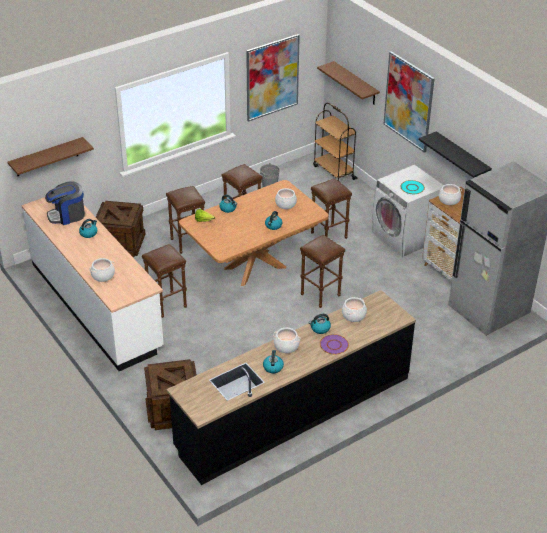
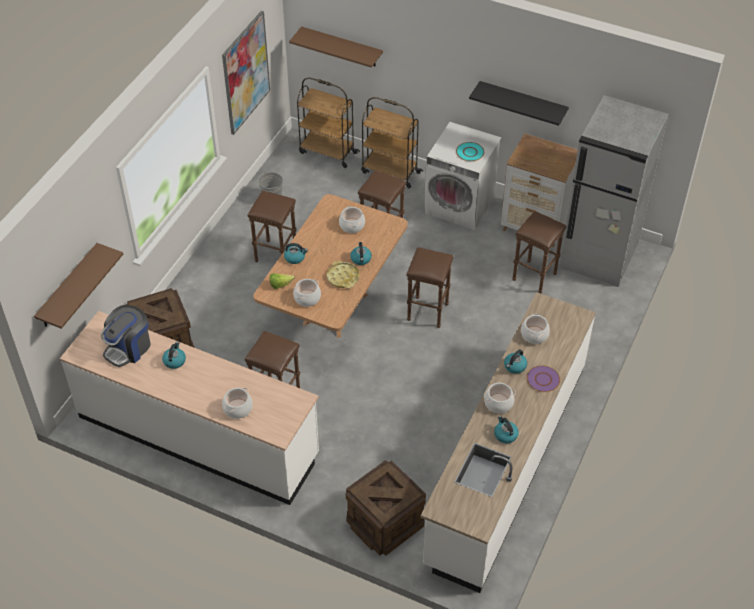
camera: 30 degrees left, 10 degrees up
brown stool [166,186,205,254] -> brown stool moved to [512,211,566,293]
black counter [167,290,416,485] -> white counter [421,292,596,593]
picture [383,51,435,153] -> none
cooking pot [439,184,462,205] -> cooking pot moved to [293,279,321,307]
none -> yellow tray [327,261,360,289]
none -> brown cart [361,97,423,188]

